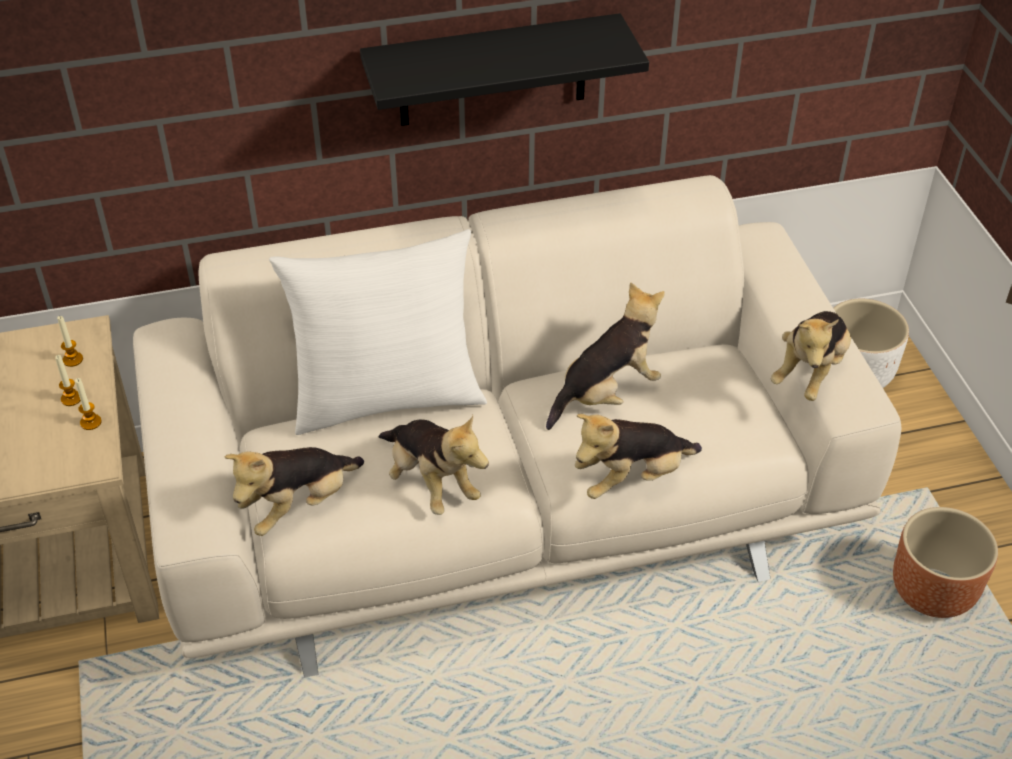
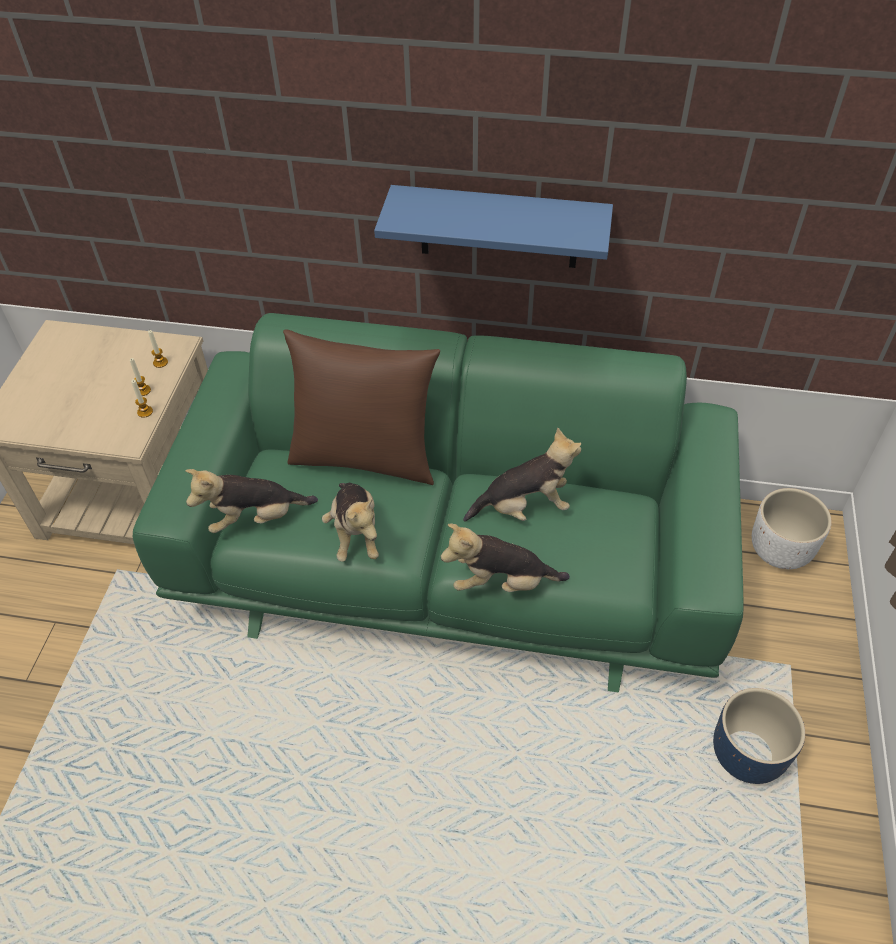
camera: 25 degrees right, 5 degrees up
beige sofa [133,175,901,678] -> green sofa [133,313,744,693]
white pillow [269,229,487,435] -> brown pillow [283,330,440,485]
black shelf [360,13,649,126] -> blue shelf [374,185,613,268]
plush toy [771,311,851,401] -> none
brown planter [893,507,998,618] -> blue planter [713,688,805,784]

